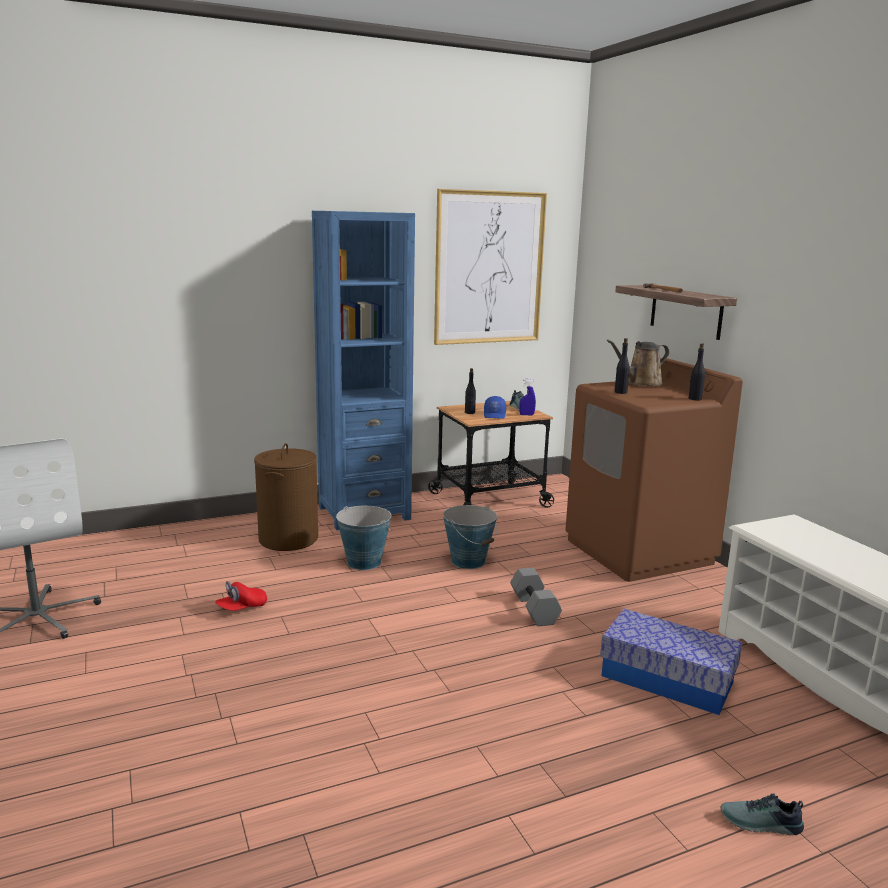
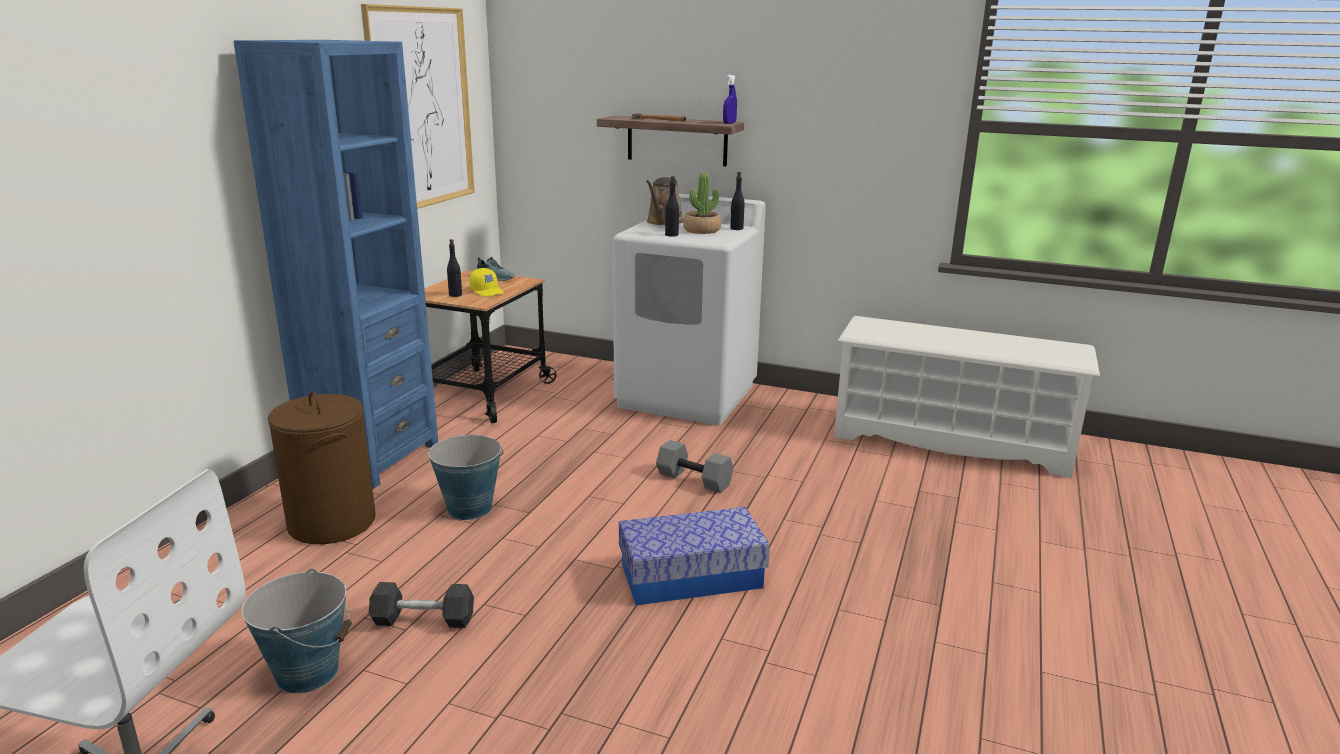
camera: 45 degrees left, 5 degrees up
red cap [215,581,267,611] -> grey dumbbell [369,582,474,628]
bucket [443,505,497,569] -> bucket moved to [242,568,352,694]
blue cap [484,396,506,419] -> yellow cap [470,268,504,297]
blue spray bottle [519,379,536,416] -> blue spray bottle moved to [723,75,737,124]
brown washing machine [565,358,743,582] -> white washing machine [613,194,766,425]
storage box [600,609,742,715] -> storage box moved to [619,507,770,605]
shoe [721,793,804,835] -> none
none -> potted plant [683,173,721,234]

